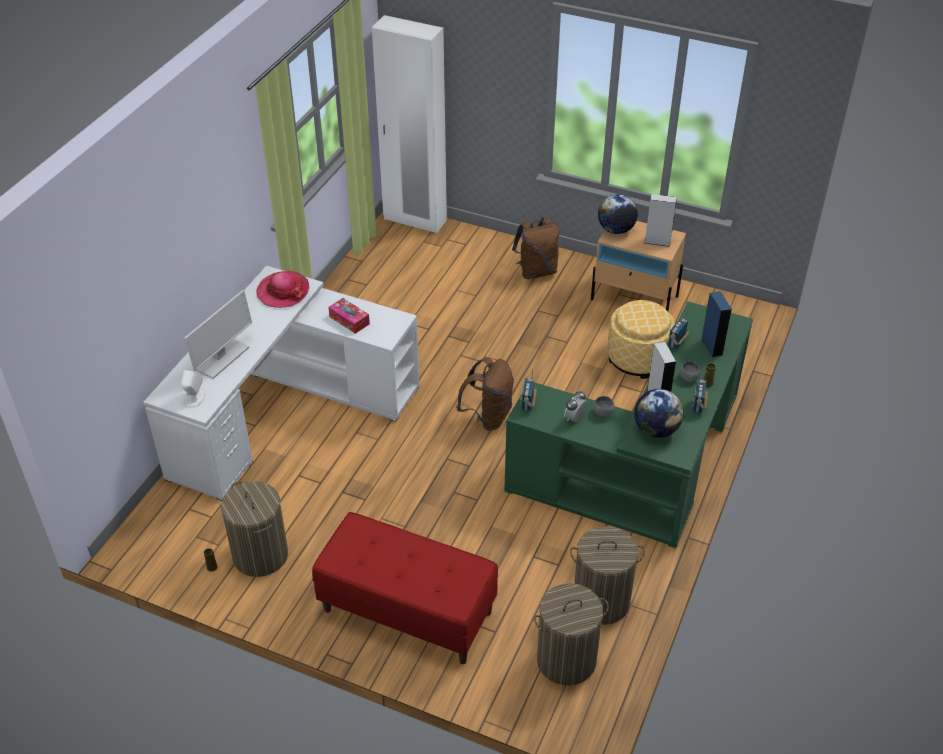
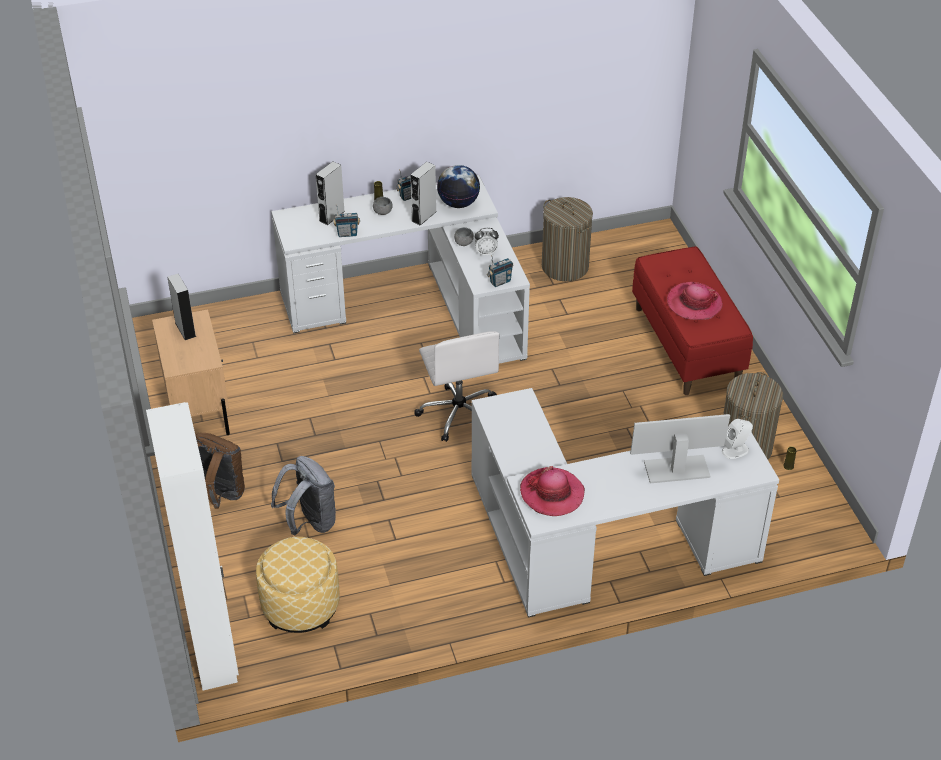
camera: 130 degrees left, 0 degrees up
tissue box [328,298,370,334] -> none
brown backpack [456,357,514,431] -> white office chair [414,331,499,442]
green desk [504,301,753,548] -> white desk [271,175,530,364]
laundry basket [534,583,609,685] -> none
globe [598,194,638,234] -> none
ottoman [607,300,675,379] -> ottoman moved to [256,537,340,633]
blue speaker [701,291,732,357] -> grey speaker [316,162,345,225]
none -> grey backpack [271,456,336,535]
none -> hat [667,282,723,320]

